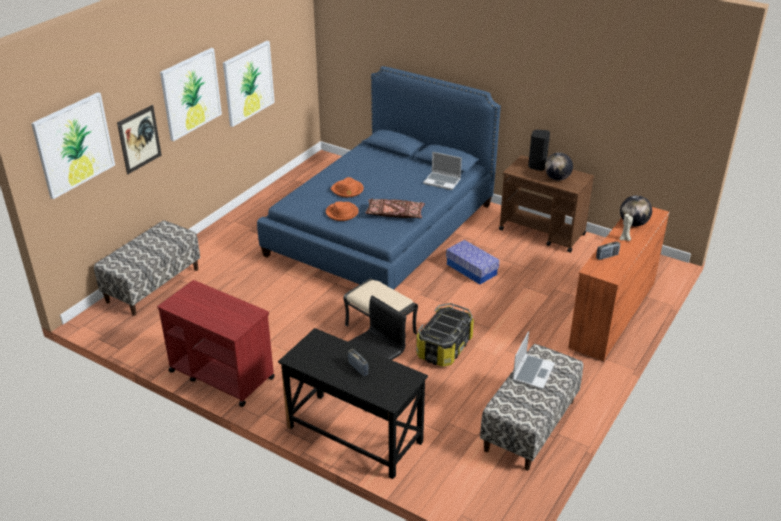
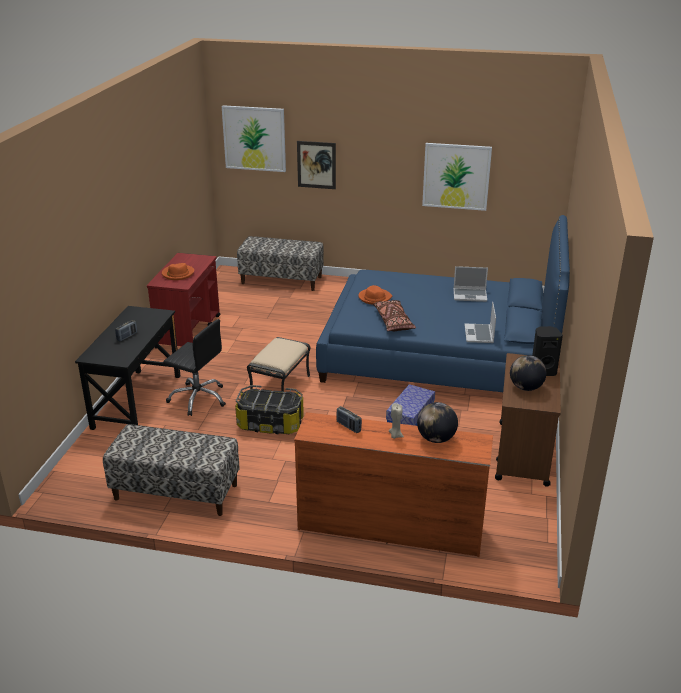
camera: 70 degrees right, 5 degrees down
picture [160,48,222,141] -> none
orange hat [331,177,364,197] -> orange hat moved to [162,263,194,280]
laptop [512,331,555,389] -> laptop moved to [453,266,488,302]

